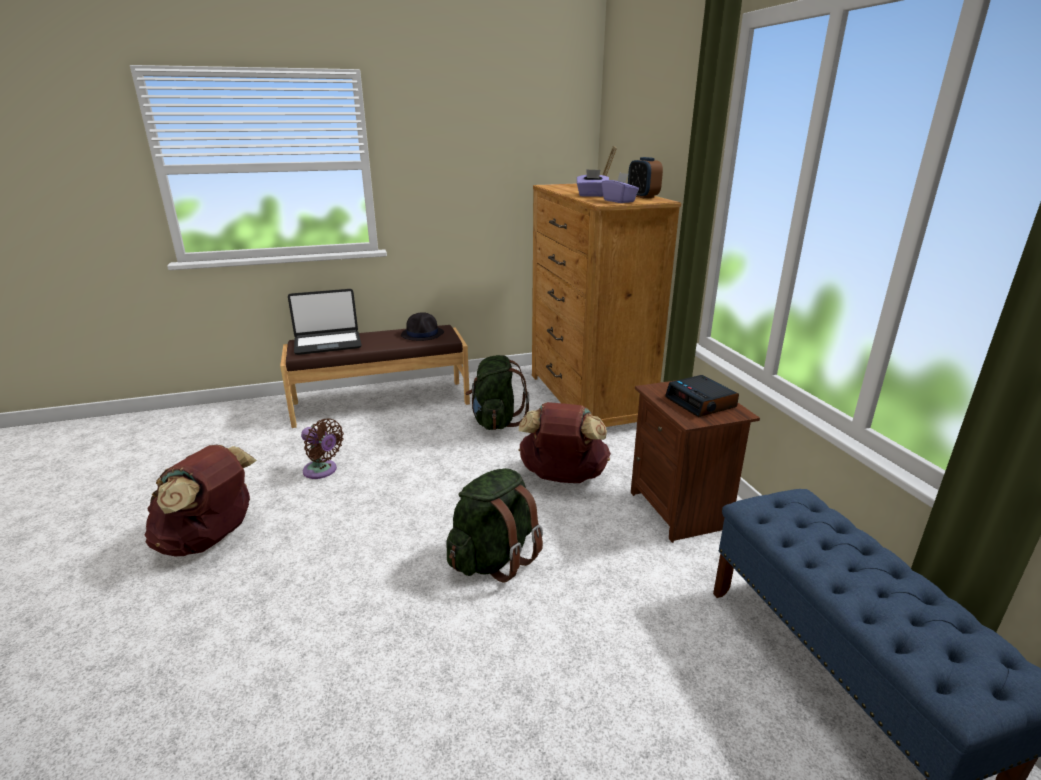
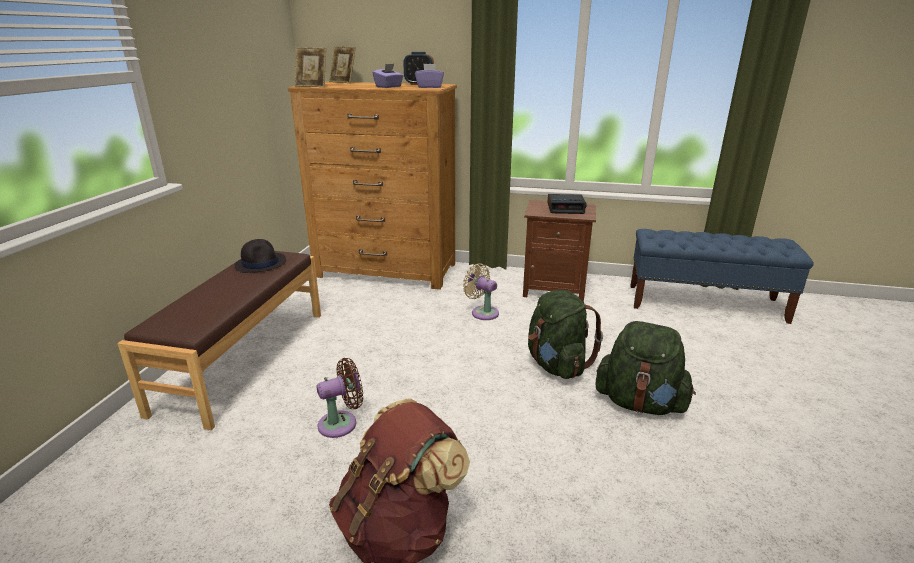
camera: 60 degrees left, 0 degrees up
laptop [288,289,362,355] -> none
green backpack [465,355,529,430] -> green backpack moved to [596,321,696,415]
brown backpack [519,402,611,483] -> beige fan [463,264,499,320]
none -> picture frame [295,47,326,87]

